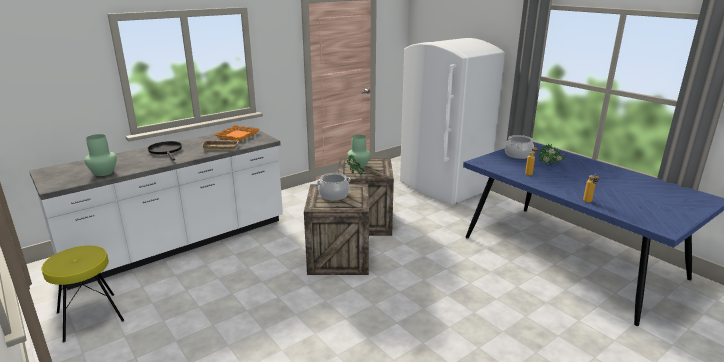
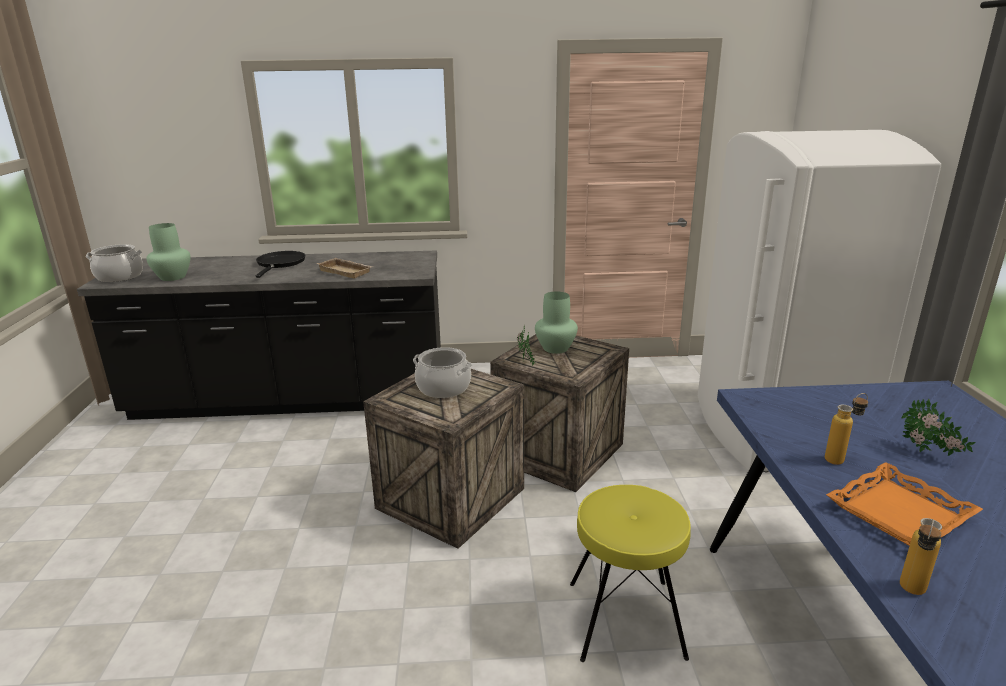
camera: 35 degrees right, 0 degrees up
white counter [29,126,283,290] -> black counter [77,251,441,420]
yellow stool [42,246,125,343] -> yellow stool moved to [570,485,691,662]
orange tray [214,125,259,141] -> orange tray moved to [826,462,983,546]
cooking pot [505,135,534,159] -> cooking pot moved to [86,244,143,282]

